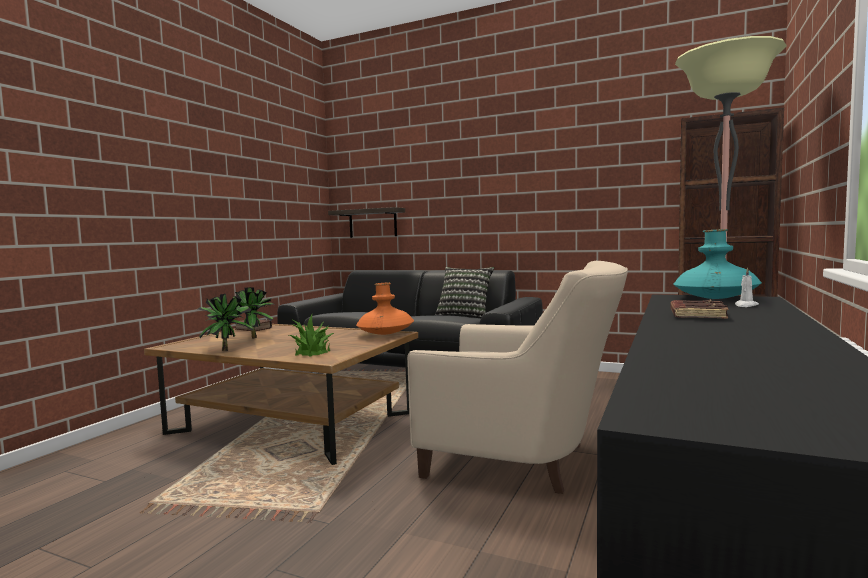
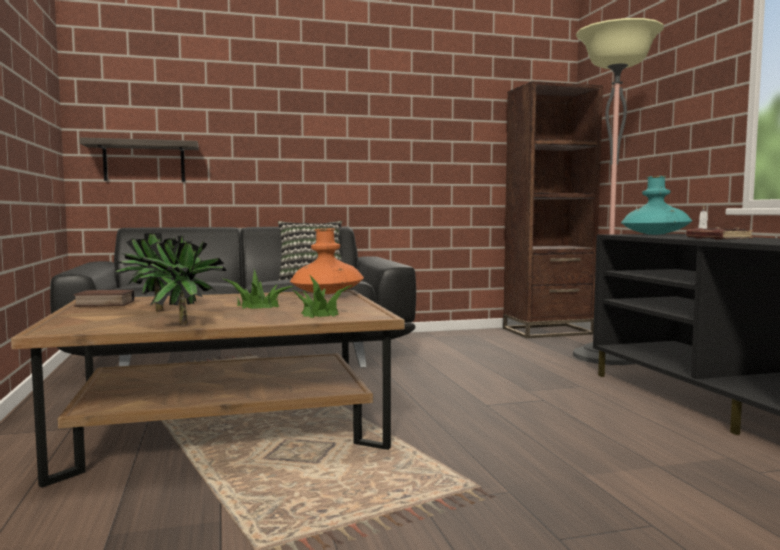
camera: 40 degrees left, 0 degrees up
beige armchair [407,261,628,494] -> none

